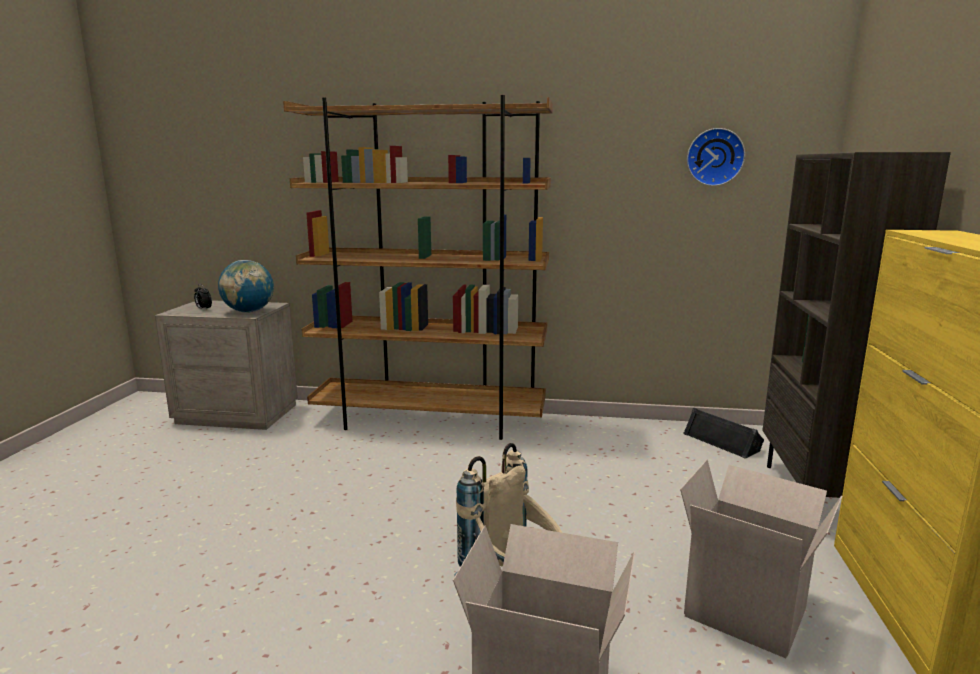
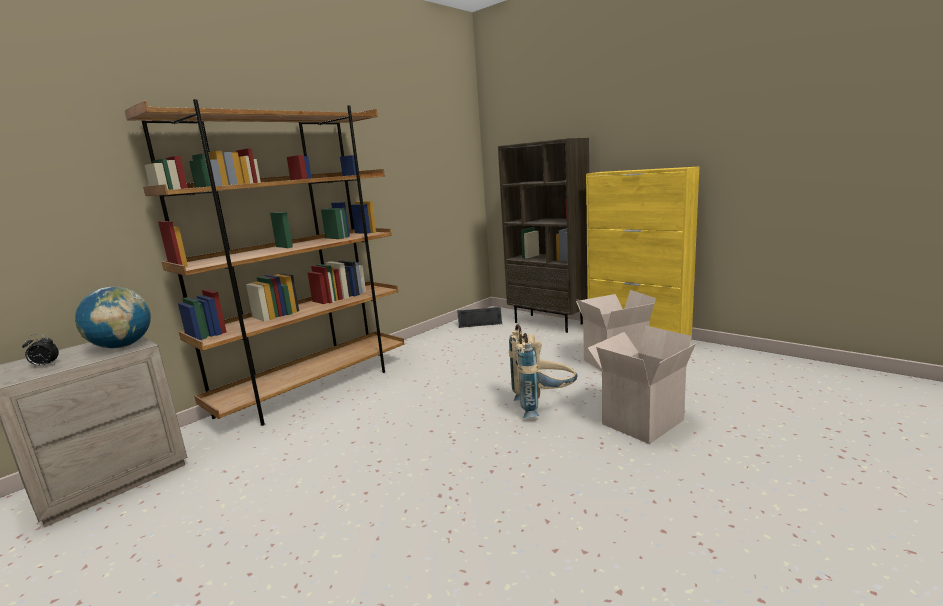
camera: 55 degrees left, 0 degrees up
wall clock [687,128,745,186] -> none

